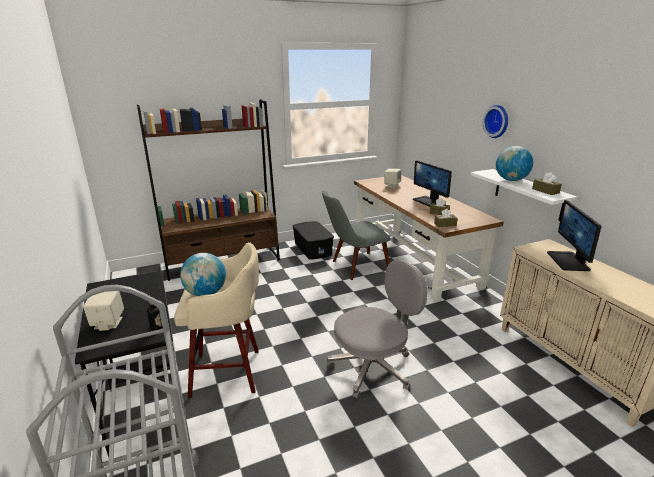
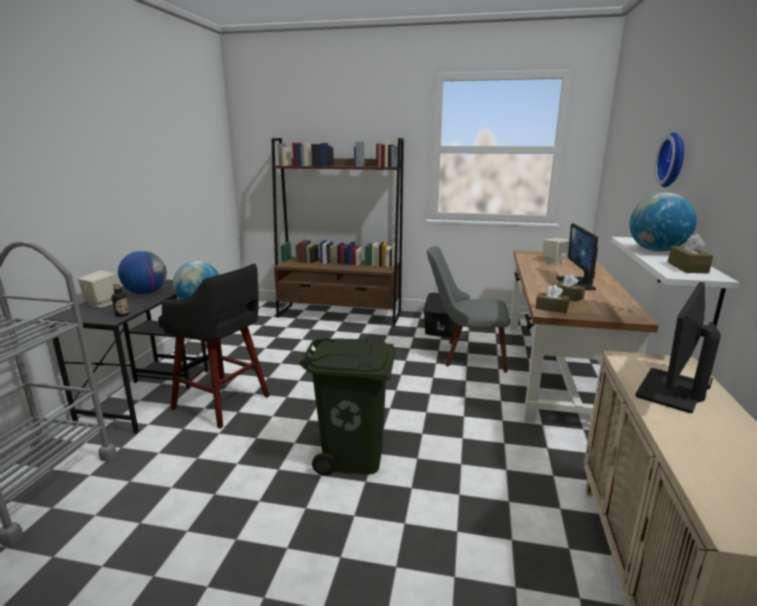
camera: 35 degrees right, 5 degrees down
beige stool [174,242,259,398] -> black stool [158,264,270,429]
grey office chair [327,259,428,398] -> green trash can [299,338,396,475]
none -> globe [118,251,167,295]

